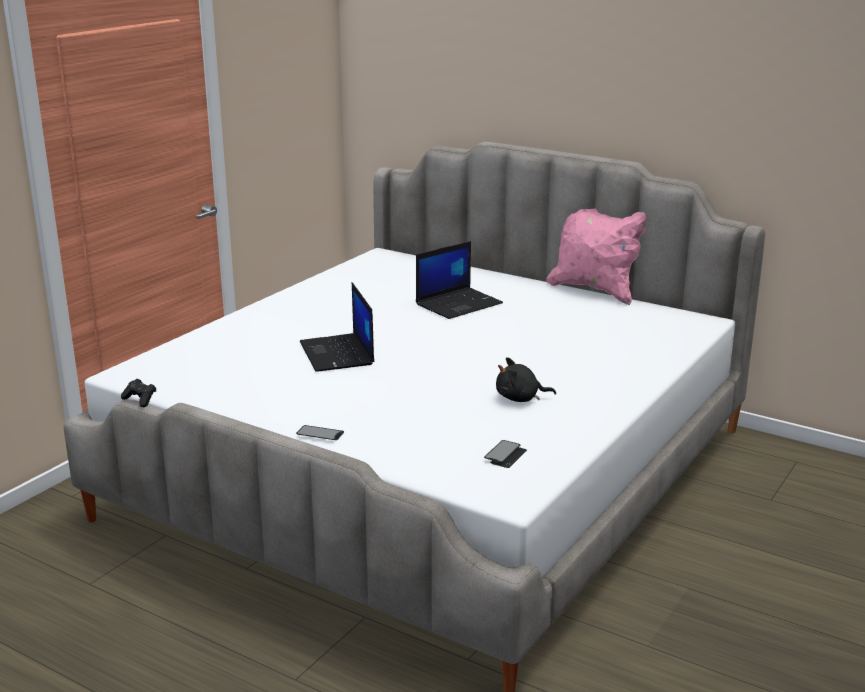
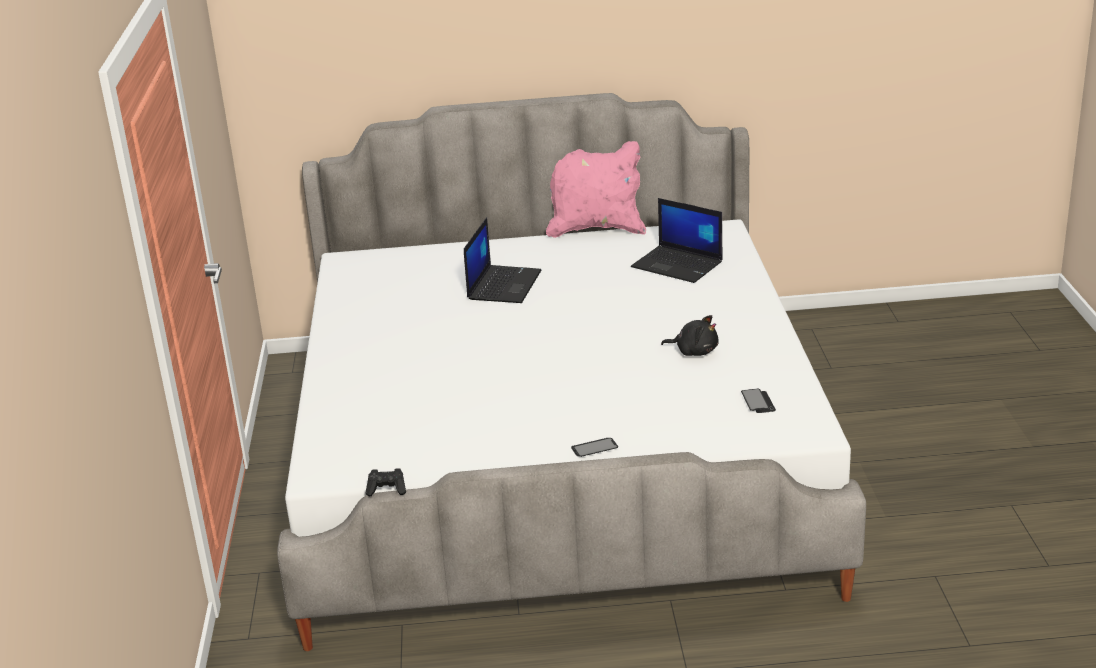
camera: 35 degrees left, 5 degrees up
laptop [300,283,374,372] -> laptop moved to [631,198,723,283]
black plush toy [496,357,556,402] -> black plush toy turned 120 degrees counterclockwise [661,315,719,356]

